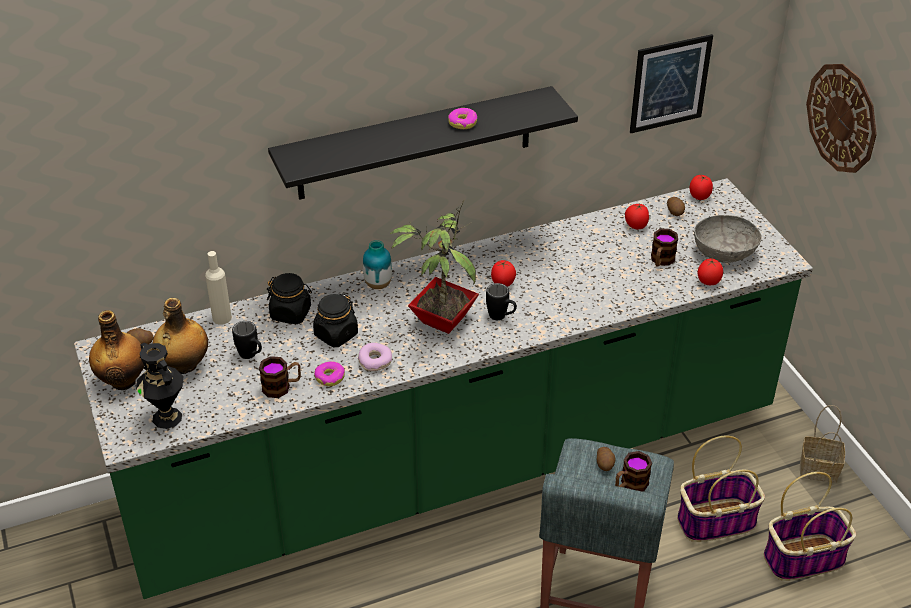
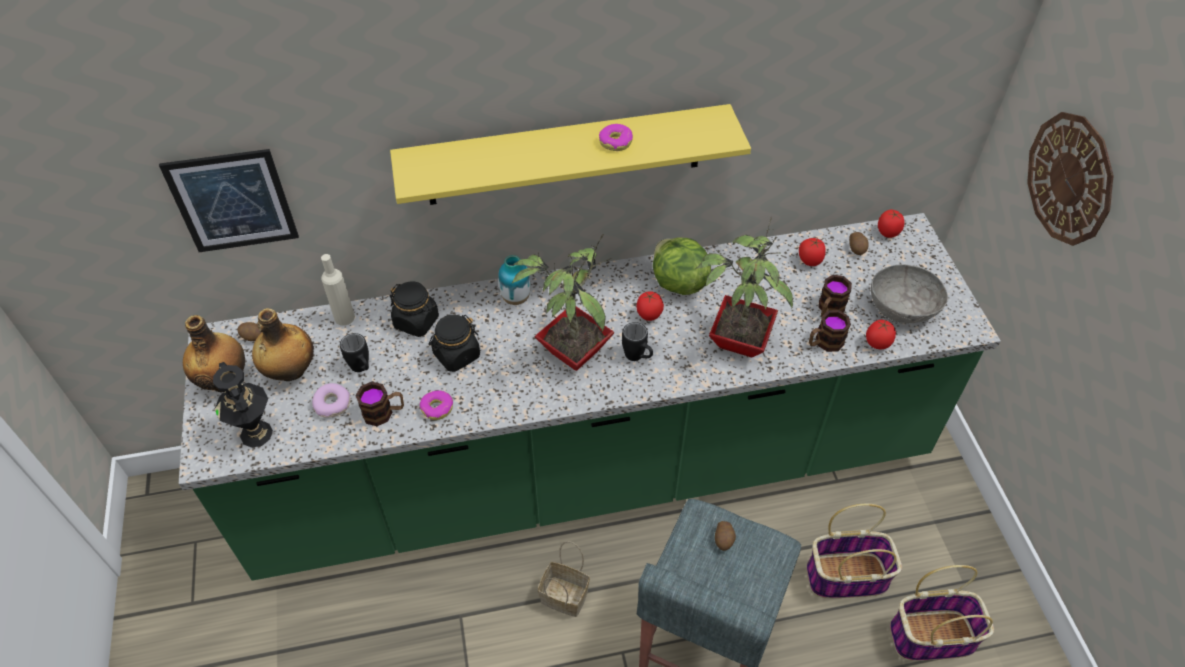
camera: 10 degrees right, 10 degrees up
black shelf [268,86,578,200] -> yellow shelf [390,104,751,205]
donut [358,343,392,371] -> donut moved to [312,383,351,418]
mug [615,451,652,491] -> mug moved to [809,310,851,352]
picture [630,34,713,133] -> picture moved to [159,149,299,252]
basket [800,405,845,483] -> basket moved to [538,541,590,617]
none -> lettuce [653,238,711,295]
none -> potted plant [696,216,793,357]

